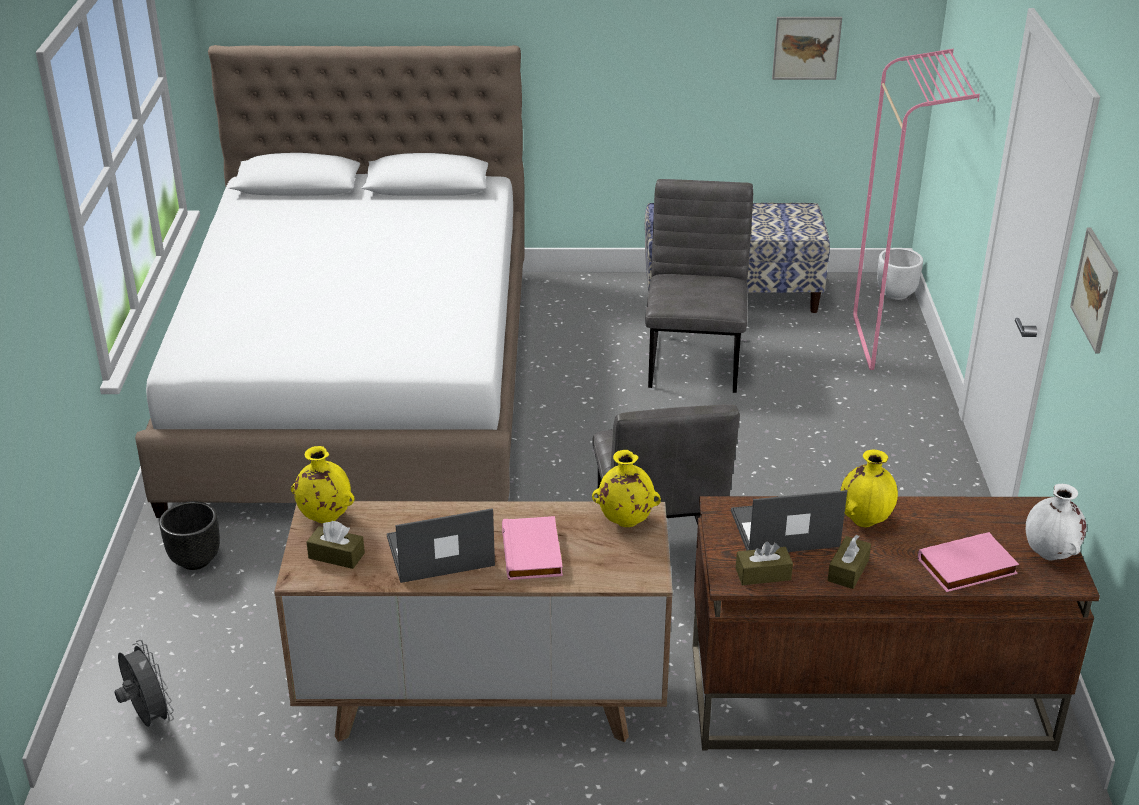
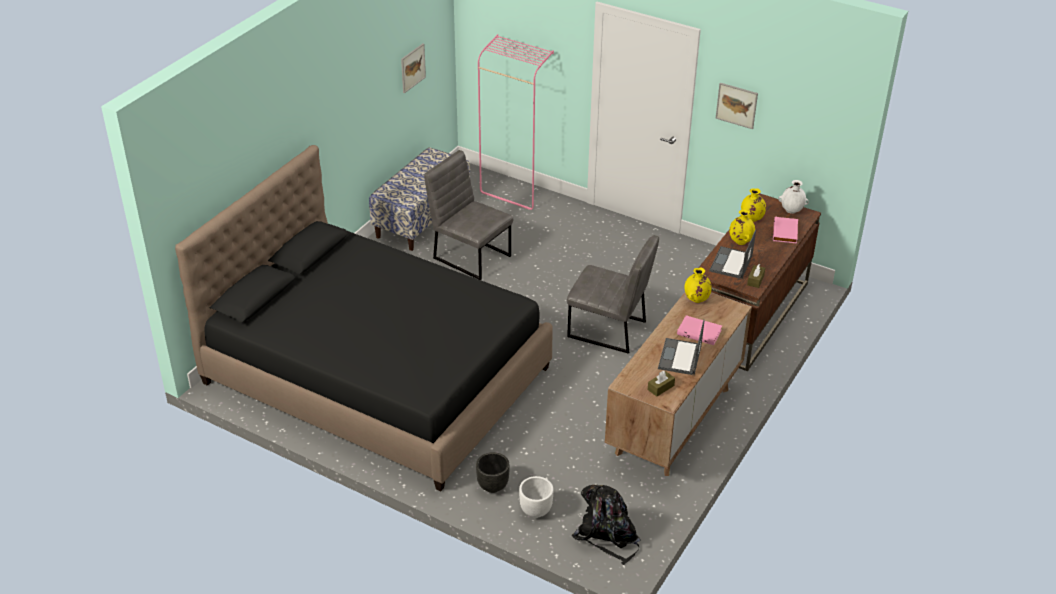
camera: 60 degrees left, 5 degrees up
grey fan [115,640,174,727] -> black backpack [572,485,641,565]
white bed [135,45,525,518] -> black bed [175,145,552,491]
yellow vase [291,446,355,523] -> yellow vase moved to [741,188,766,222]
brown tissue box [827,535,871,589] -> none
white planter [877,248,923,300] -> white planter moved to [519,476,554,518]

